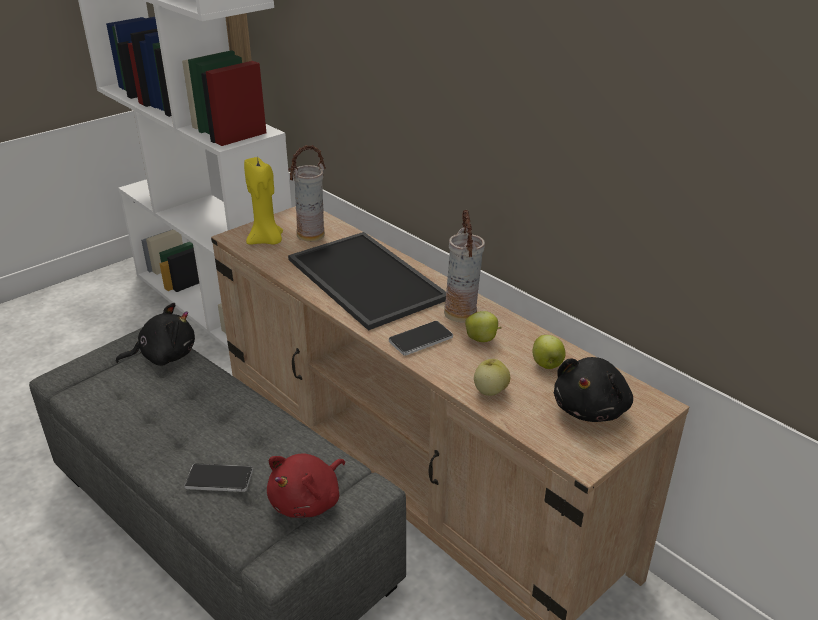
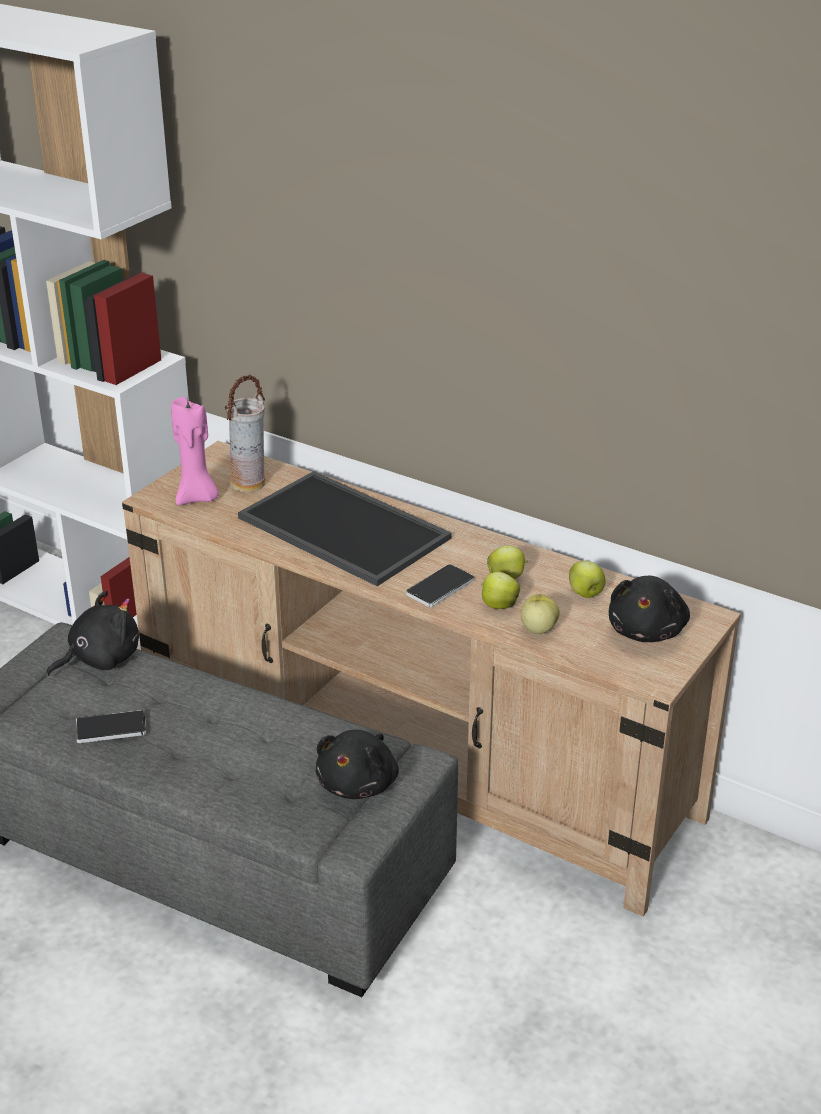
camera: 15 degrees left, 0 degrees up
phone [184,463,253,492] -> phone moved to [76,710,146,743]
yellow candle [244,156,283,245] -> pink candle [171,396,219,505]
red plush toy [267,454,345,518] -> black plush toy [316,730,399,799]
vase [444,210,485,323] -> none
none -> apple [480,572,520,609]

